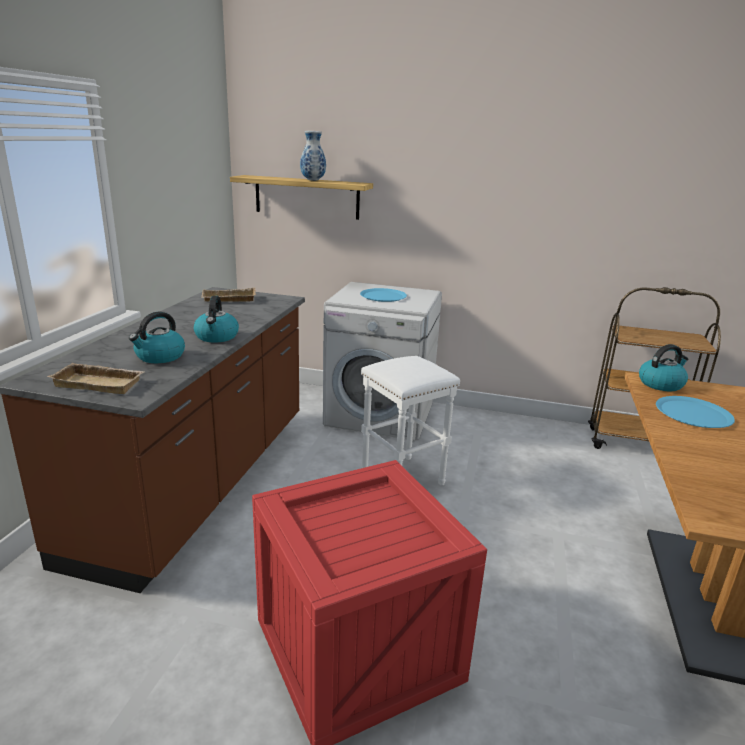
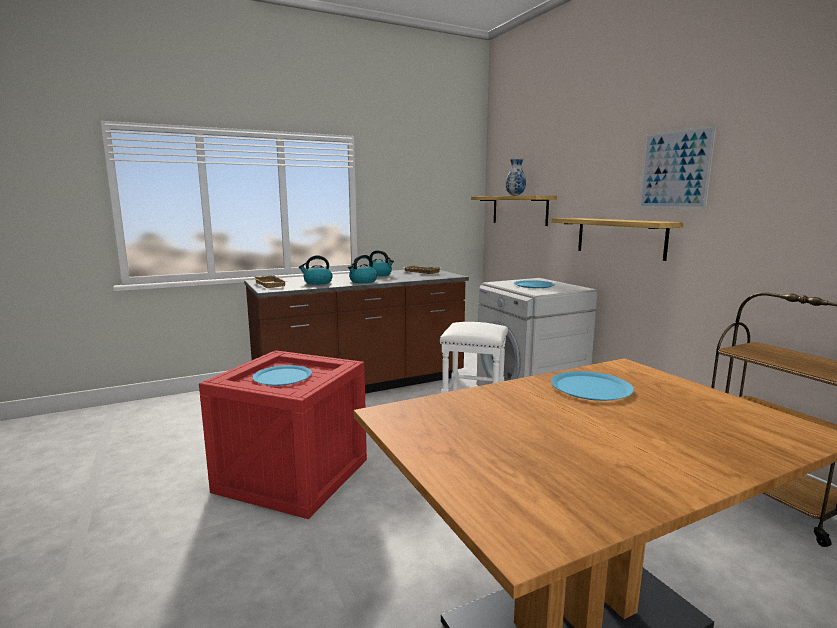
camera: 50 degrees right, 10 degrees down
kettle [639,344,689,391] -> kettle moved to [368,250,394,276]
none -> blue plate [252,365,312,386]
none -> shelf [551,218,684,261]
none -> picture [639,125,716,209]

